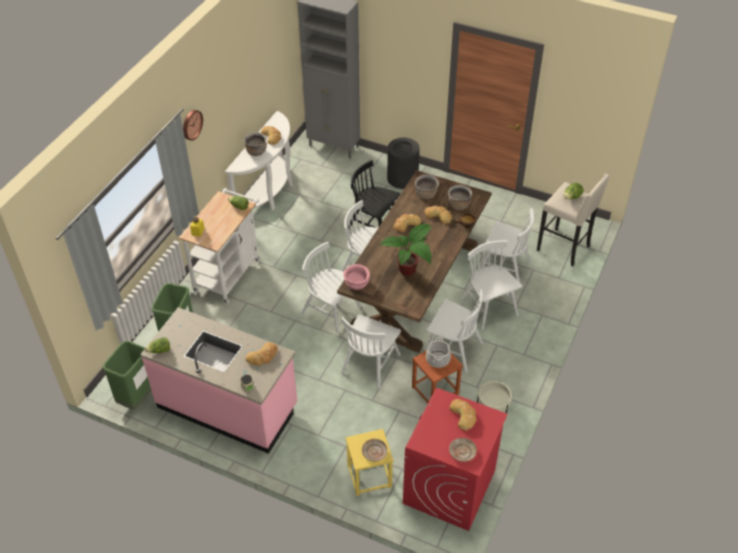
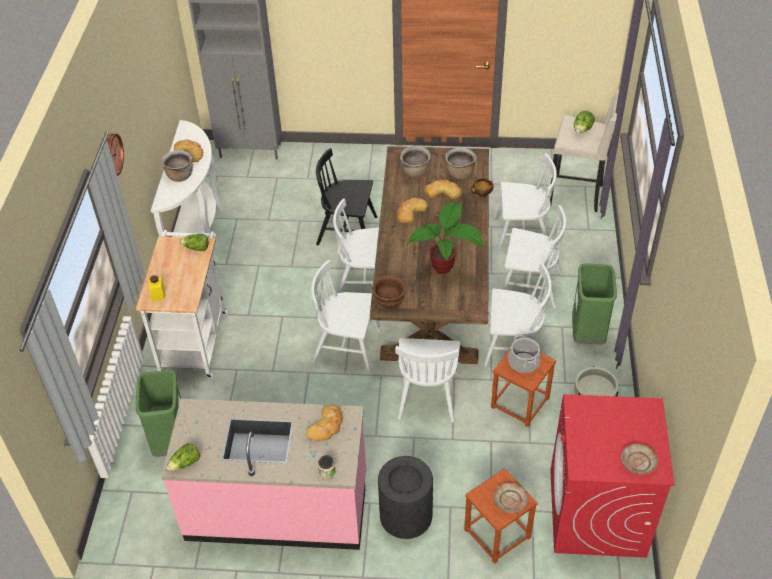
camera: 20 degrees left, 0 degrees up
green trash can [102,341,152,410] -> green trash can moved to [572,264,617,345]
pink bowl [343,264,370,290] -> brown bowl [372,275,406,309]
yellow stool [346,429,394,496] -> brown stool [464,468,538,564]
black trash can [387,138,420,189] -> black trash can moved to [378,456,433,539]
bread [450,399,477,431] -> none
white chair [460,240,522,330] -> white chair turned 150 degrees clockwise [502,205,566,308]

